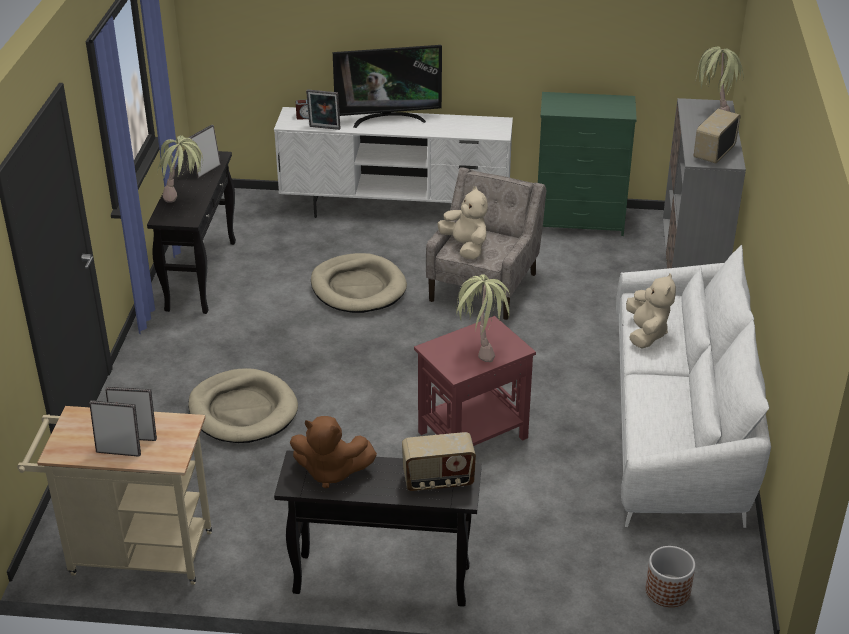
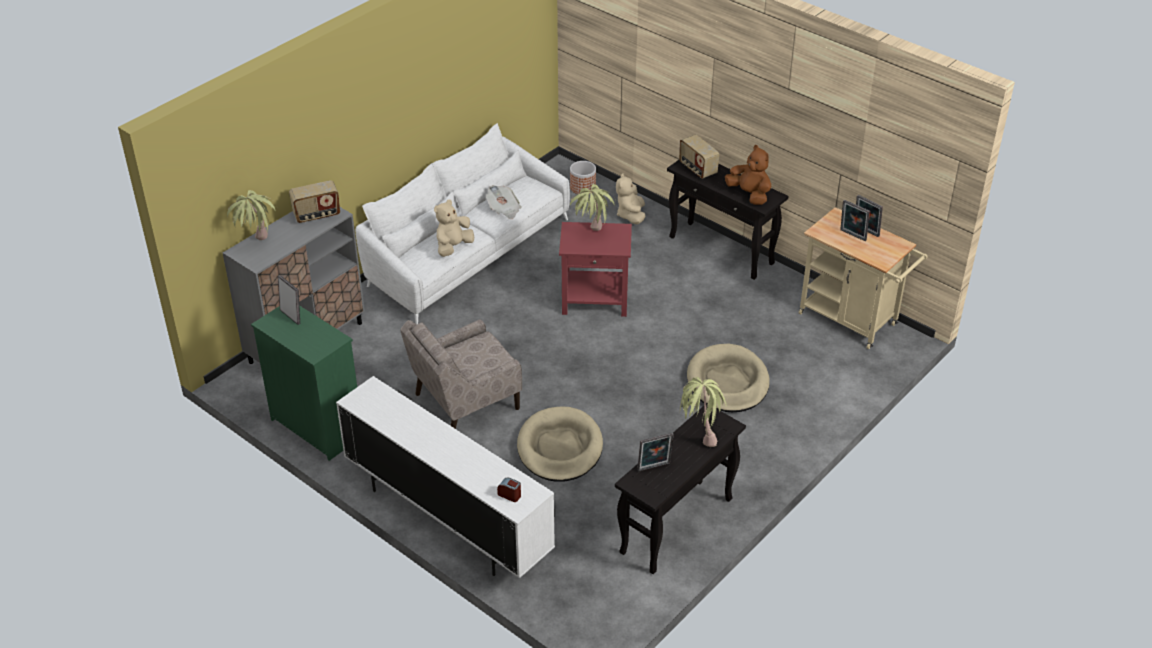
camera: 145 degrees left, 5 degrees up
picture frame [306,89,341,130] -> picture frame moved to [278,275,300,325]
television [333,45,442,128] -> none
radio [402,432,476,491] -> radio turned 150 degrees counterclockwise [679,134,719,179]
beige plush toy [437,186,488,259] -> beige plush toy moved to [616,174,645,225]
none -> newspaper [486,185,522,219]

